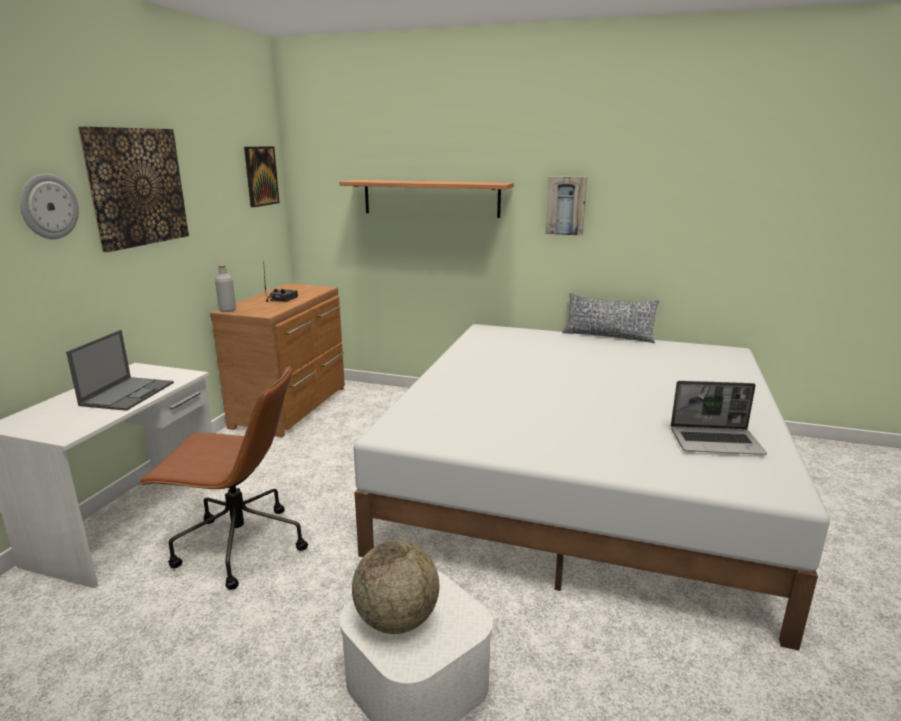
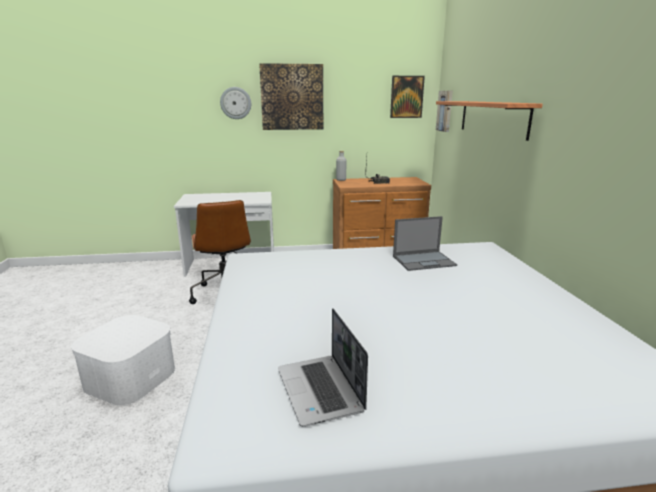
camera: 65 degrees right, 0 degrees up
laptop [66,330,174,411] -> laptop moved to [393,216,457,271]
globe [352,541,439,634] -> none
picture [545,176,587,236] -> picture moved to [436,91,453,132]
pillow [562,293,659,343] -> none

